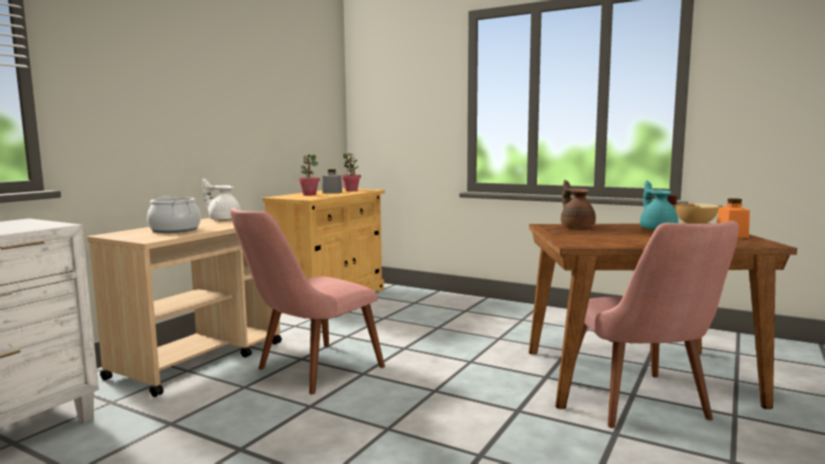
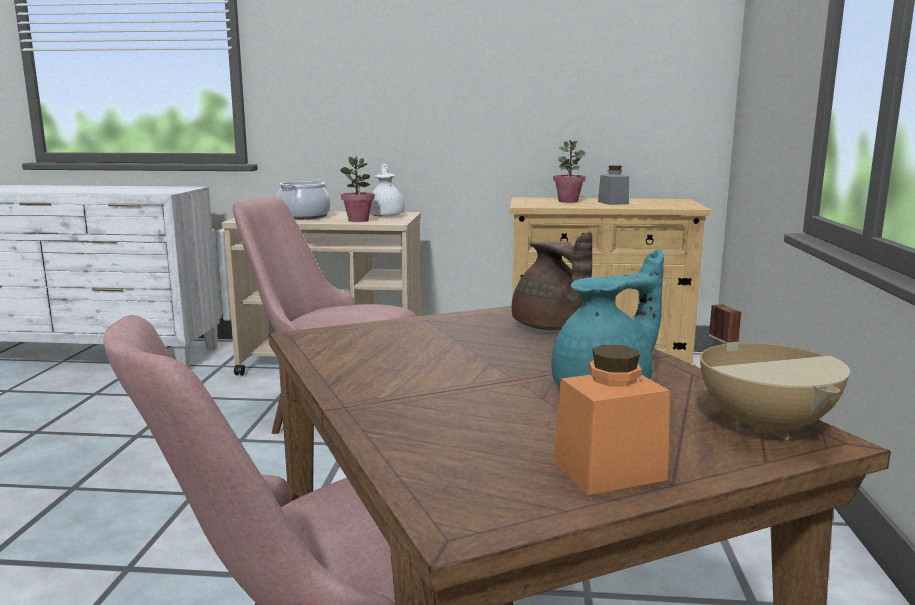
camera: 65 degrees right, 5 degrees up
potted plant [341,153,361,191] -> potted plant moved to [340,156,375,222]
brown teapot [561,180,596,228] -> brown teapot turned 105 degrees clockwise [512,231,592,330]

